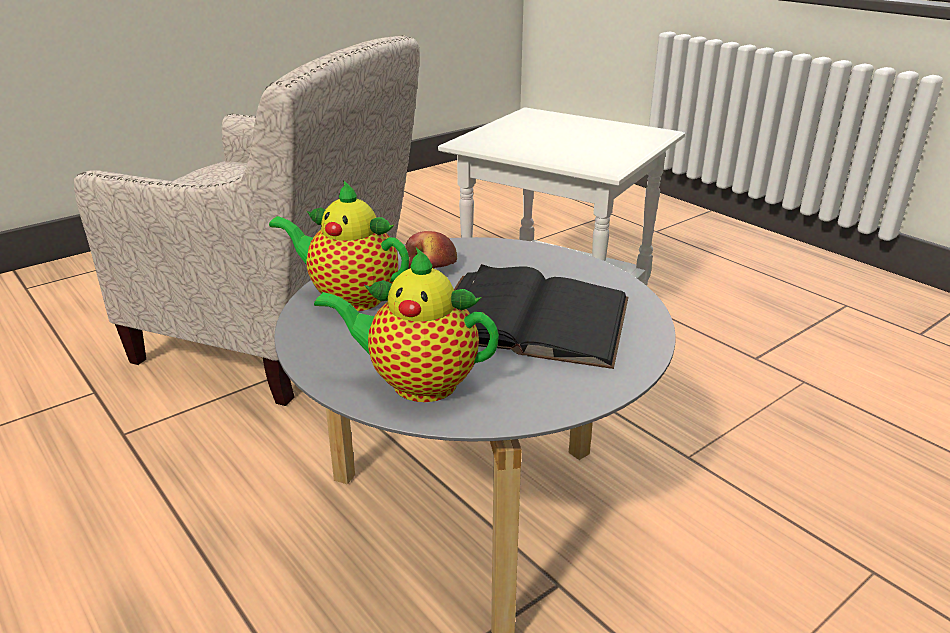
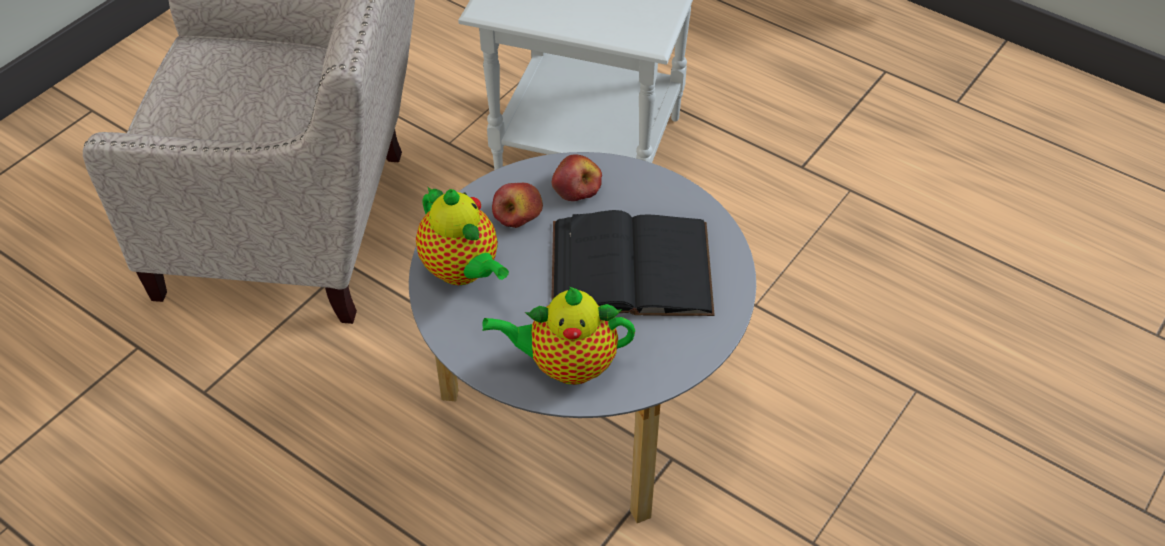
camera: 15 degrees left, 20 degrees up
teapot [269,180,409,311] -> teapot turned 135 degrees counterclockwise [416,186,509,285]
none -> apple [552,154,602,201]

